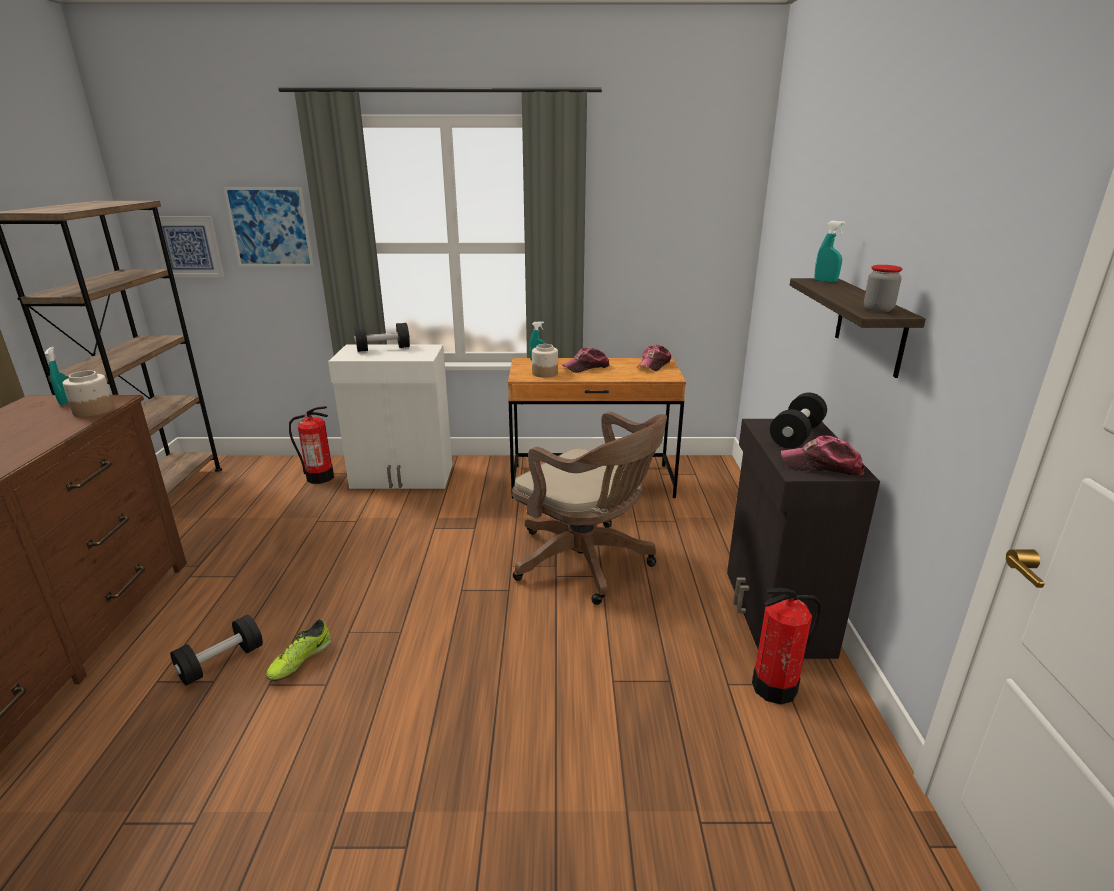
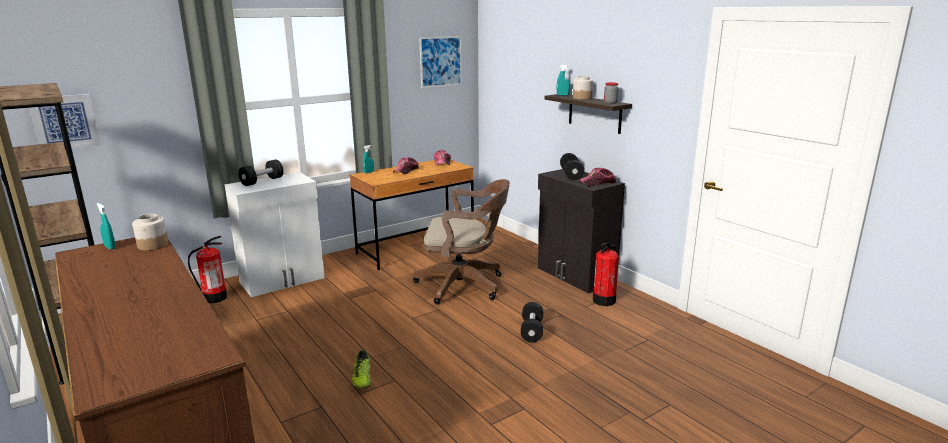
camera: 35 degrees left, 5 degrees down
black dumbbell [170,615,263,686] -> black dumbbell moved to [521,302,543,342]
picture [224,187,314,266] -> picture moved to [419,36,462,88]
jar [532,344,558,378] -> jar moved to [573,76,593,100]

